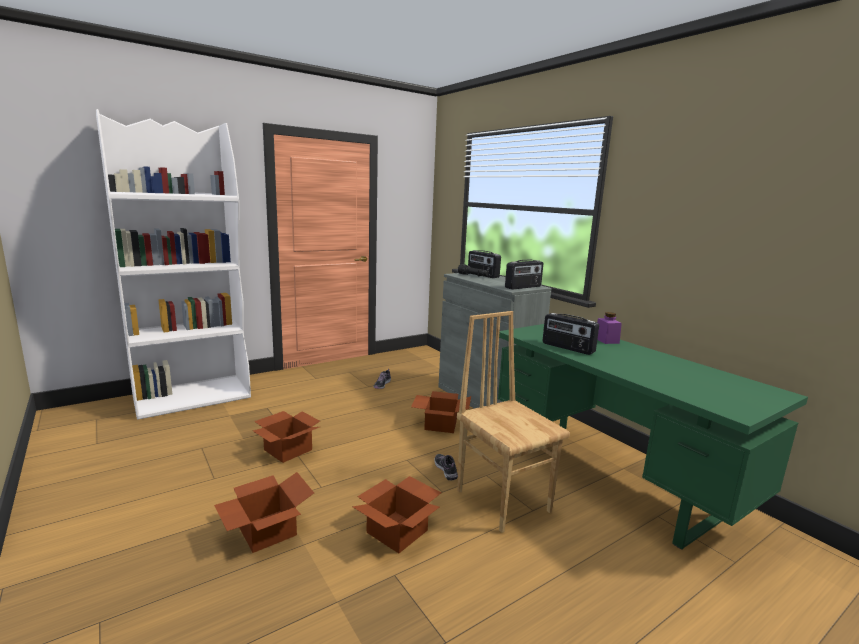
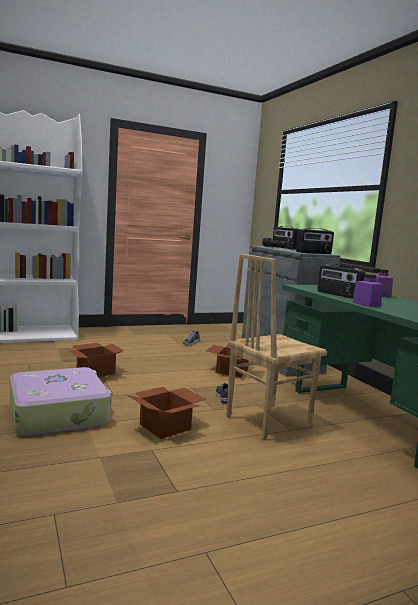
camera: 10 degrees right, 5 degrees down
cardboard box [214,472,314,553] -> suitcase [10,367,112,436]
brown chair [457,311,570,533] -> brown chair turned 105 degrees counterclockwise [226,254,327,440]
none -> purple jar [352,274,383,307]

